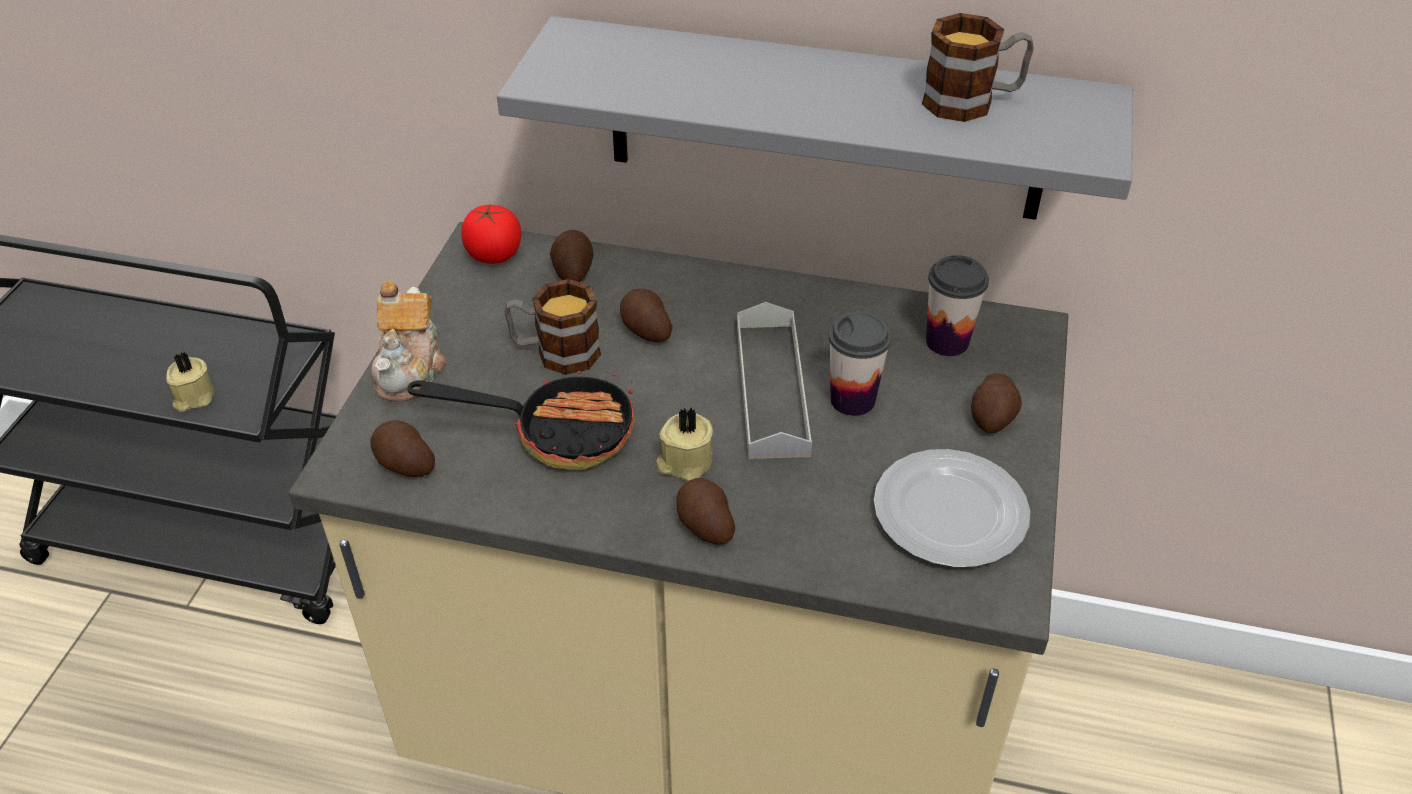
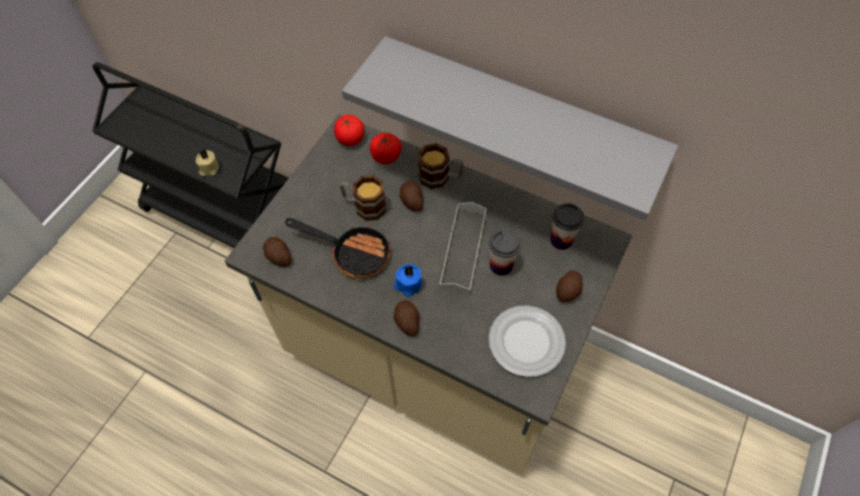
camera: 15 degrees right, 15 degrees up
teapot [371,281,446,402] -> none
potato [550,230,593,282] -> tomato [370,133,402,164]
beige candle [656,408,713,481] -> blue candle [394,264,423,296]
mug [922,13,1034,122] -> mug moved to [418,143,464,189]

